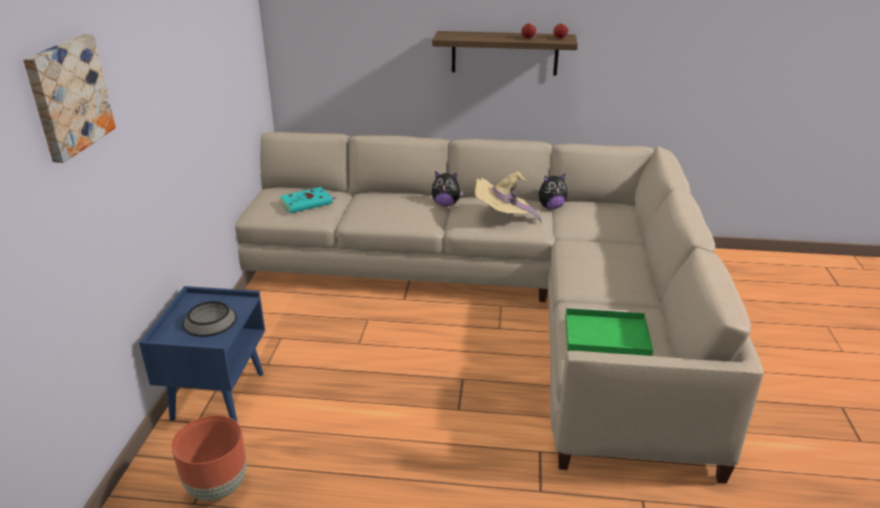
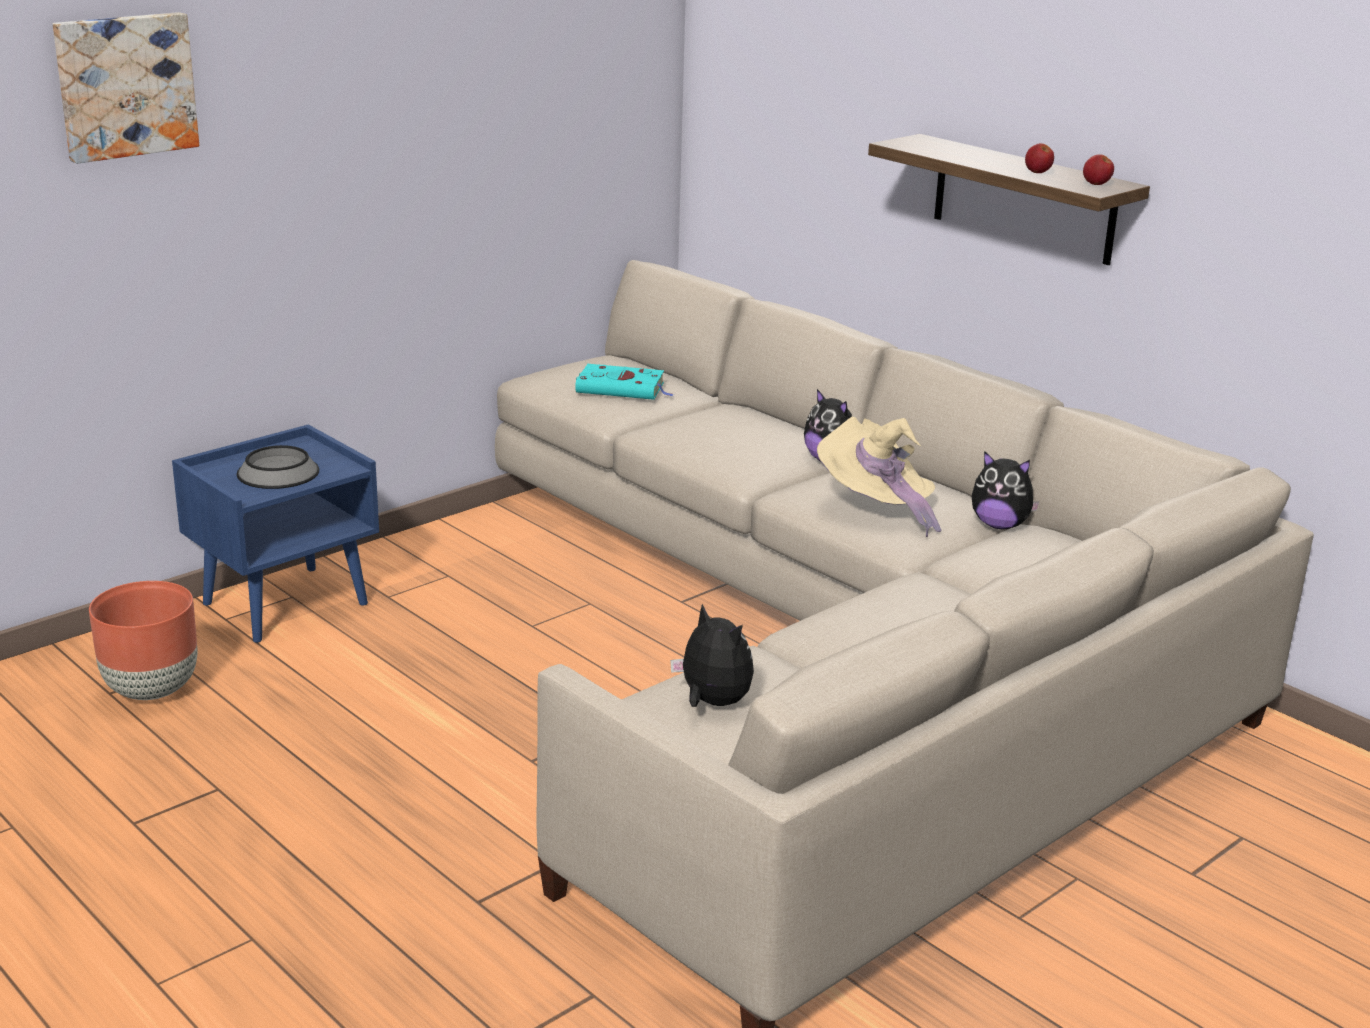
camera: 40 degrees right, 5 degrees down
green tray [565,307,653,356] -> plush toy [670,604,754,707]

